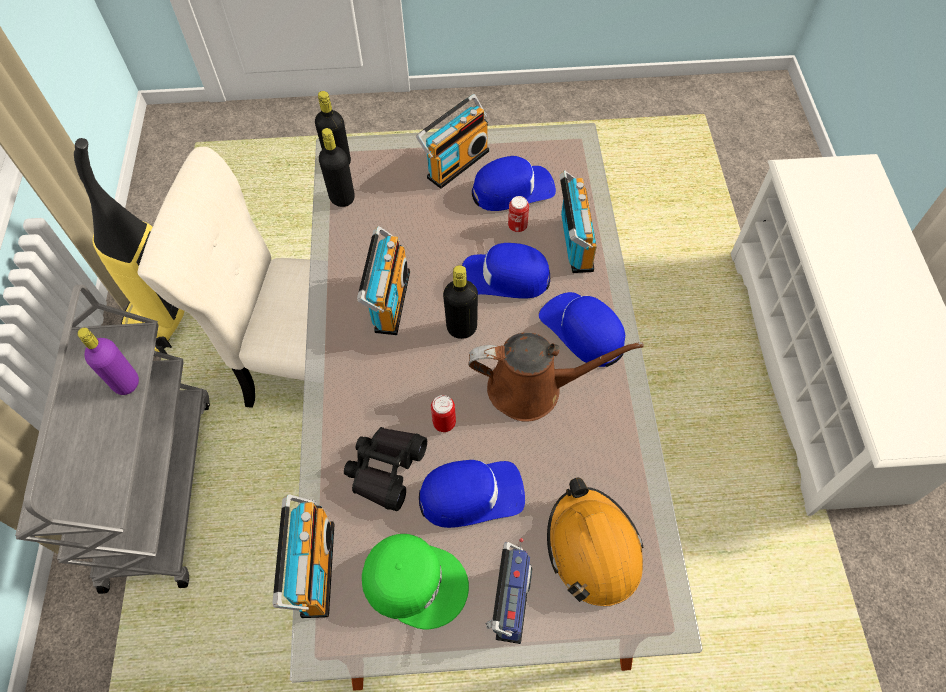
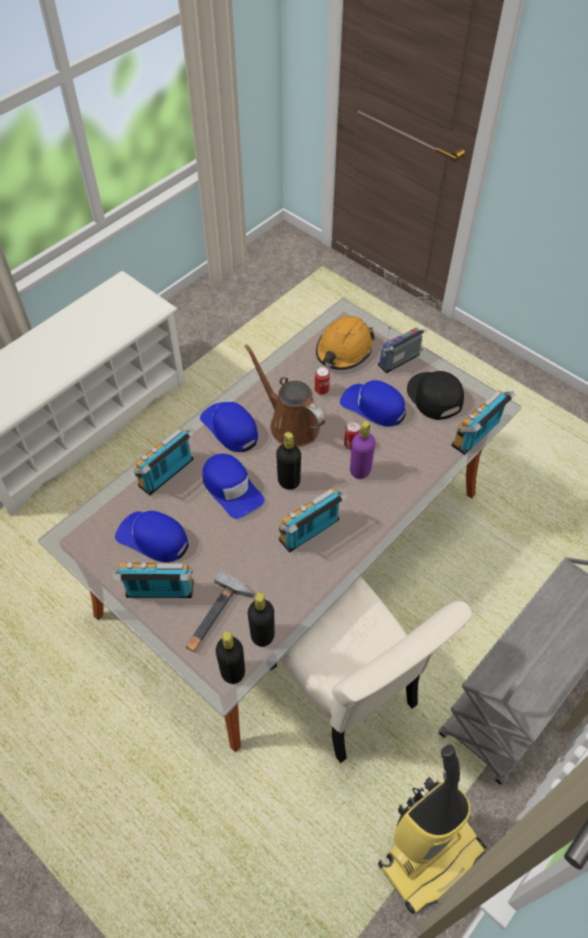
camera: 135 degrees left, 5 degrees down
purple bottle [77,327,139,395] -> purple bottle moved to [350,421,375,479]
black binoculars [344,427,427,511] -> none
green cap [362,534,469,629] -> black cap [407,371,464,420]
can [508,196,529,232] -> can moved to [315,367,330,395]
blue cap [539,292,625,367] -> blue cap turned 135 degrees clockwise [200,402,258,452]
none -> hammer [186,571,254,652]

